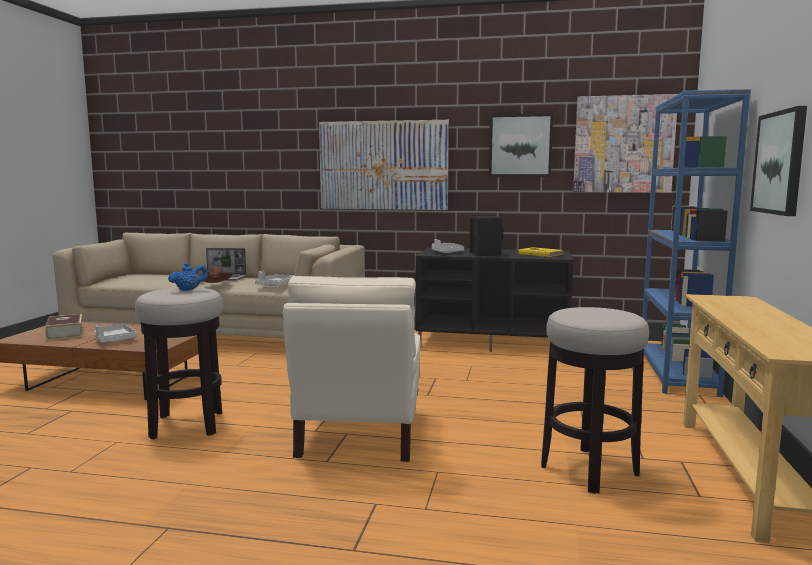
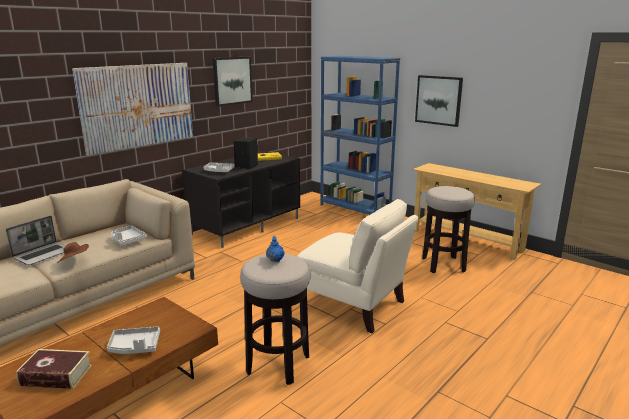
camera: 60 degrees left, 10 degrees up
picture [573,94,678,193] -> none

